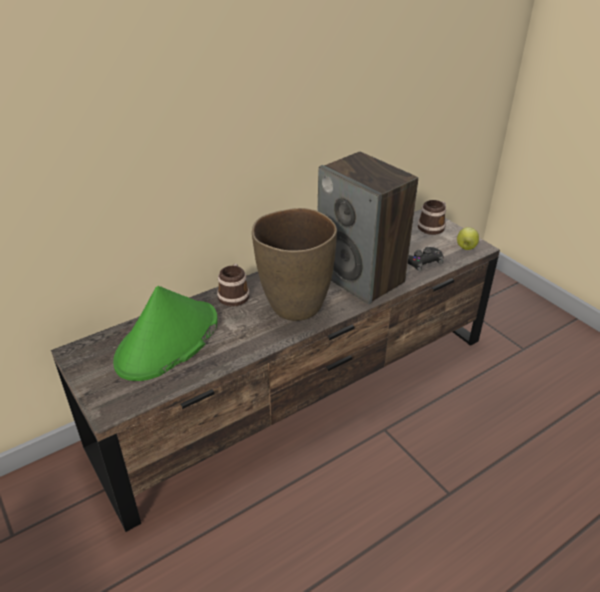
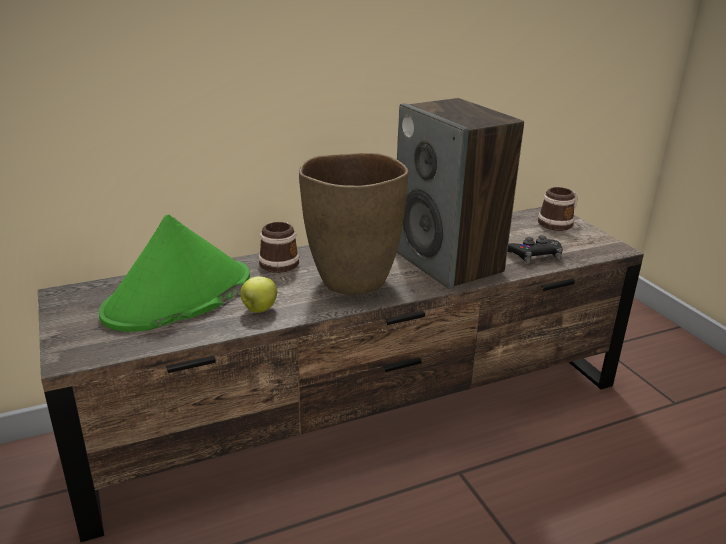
camera: 10 degrees right, 10 degrees down
apple [457,227,479,250] -> apple moved to [240,276,277,313]

